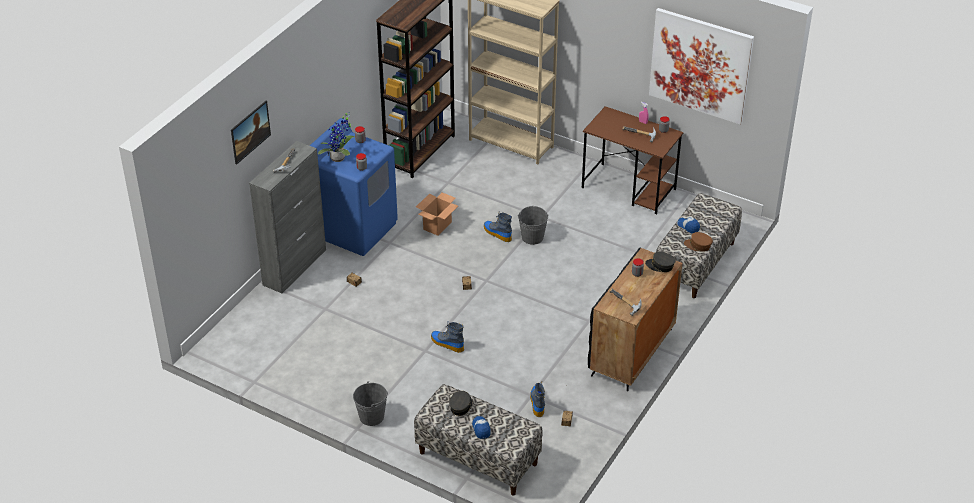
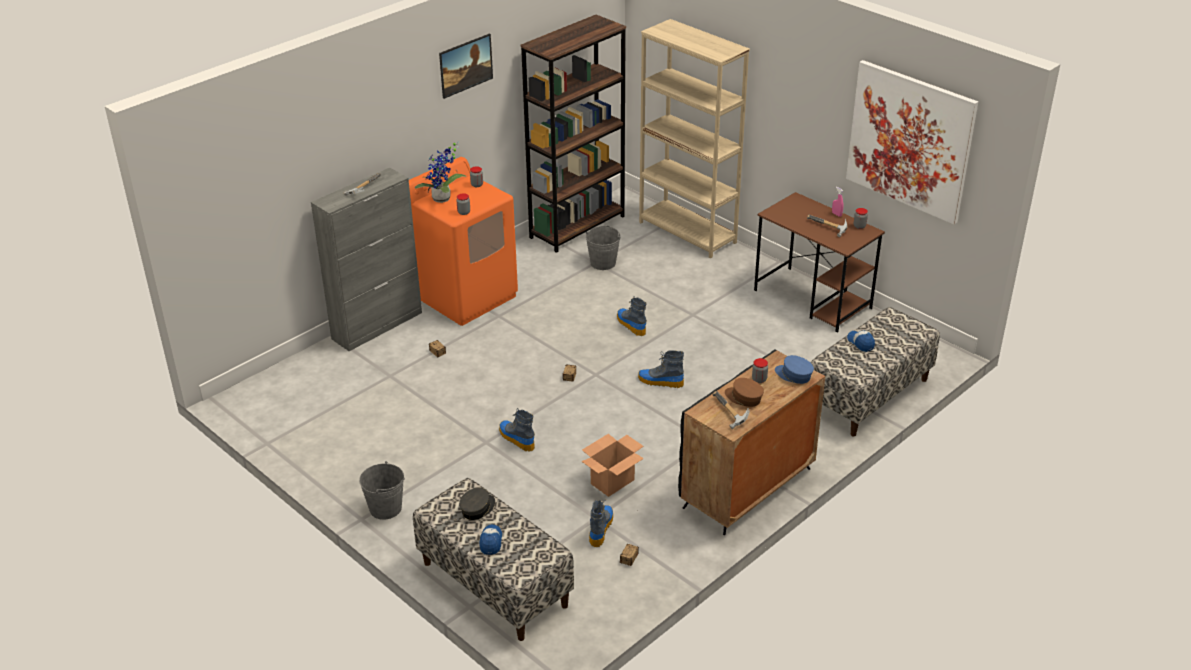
camera: 15 degrees right, 5 degrees down
picture [231,101,271,165] -> picture moved to [439,33,493,99]
blue washing machine [310,118,398,256] -> orange washing machine [409,157,518,326]
cardboard box [416,193,458,236] -> cardboard box moved to [581,434,644,497]
grey bucket [518,206,549,245] -> grey bucket moved to [586,226,621,270]
grey cap [645,252,675,272] -> blue cap [775,355,814,384]
brown cap [684,232,713,252] -> brown cap moved to [725,378,764,407]
none -> boot [638,350,684,388]

